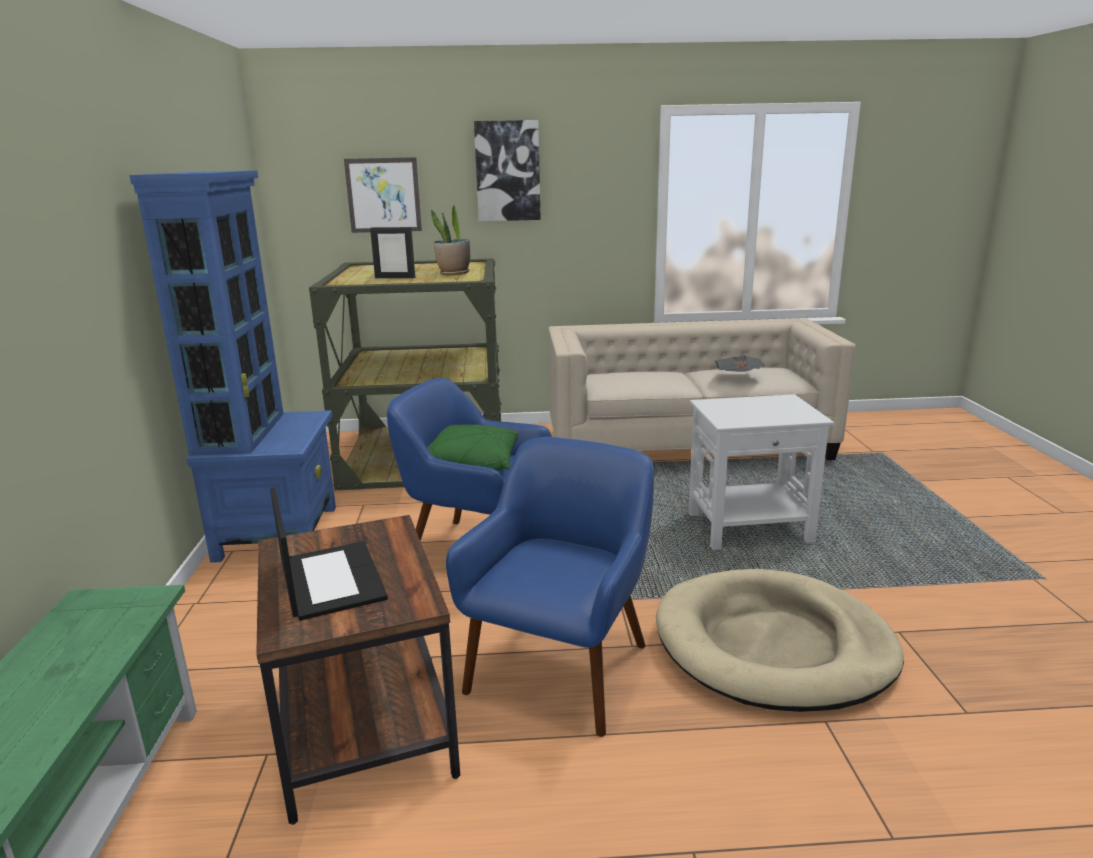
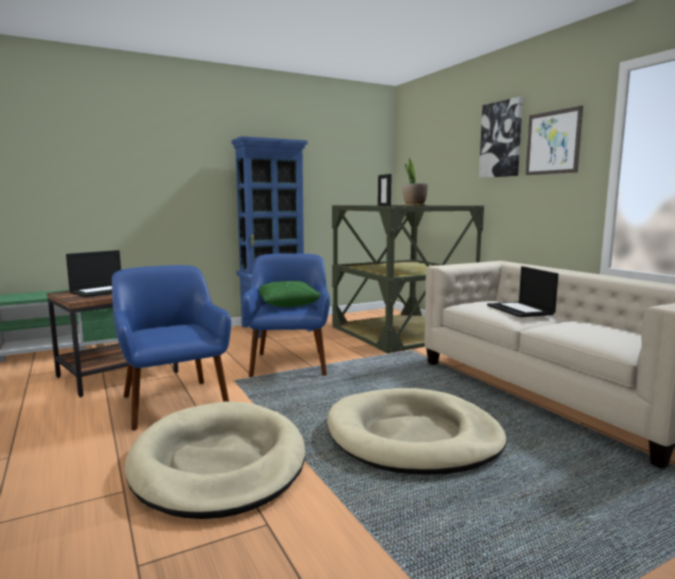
camera: 65 degrees right, 10 degrees down
picture [344,157,422,233] -> picture moved to [525,106,583,175]
blue armchair [446,437,654,737] -> blue armchair turned 120 degrees counterclockwise [112,265,231,431]
white side table [688,394,835,550] -> beige dog bed [327,388,507,475]
newspaper [714,356,765,372] -> none
none -> laptop [487,266,558,317]

